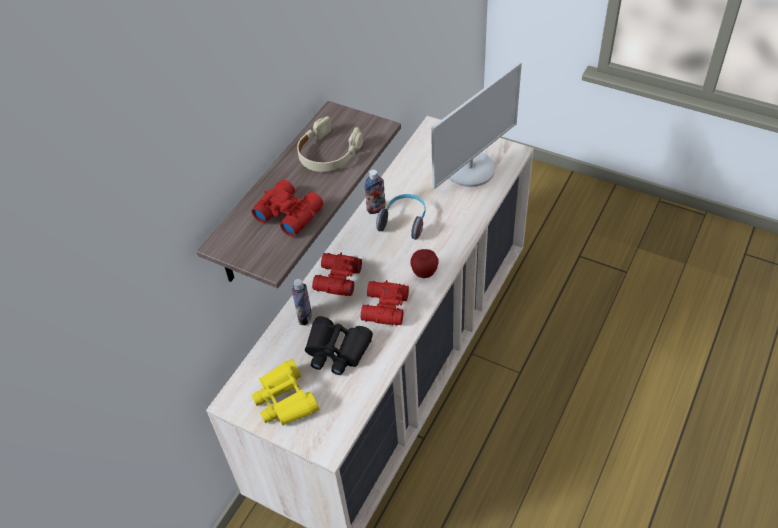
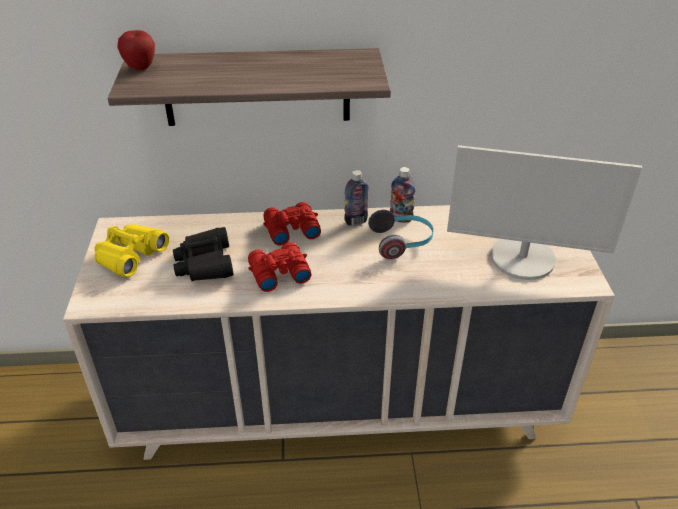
camera: 55 degrees right, 10 degrees down
red binoculars [252,180,323,237] -> none
bottle [292,279,312,326] -> bottle moved to [344,170,369,226]
beige headphones [297,116,363,172] -> none
apple [410,249,438,278] -> apple moved to [117,30,155,70]

